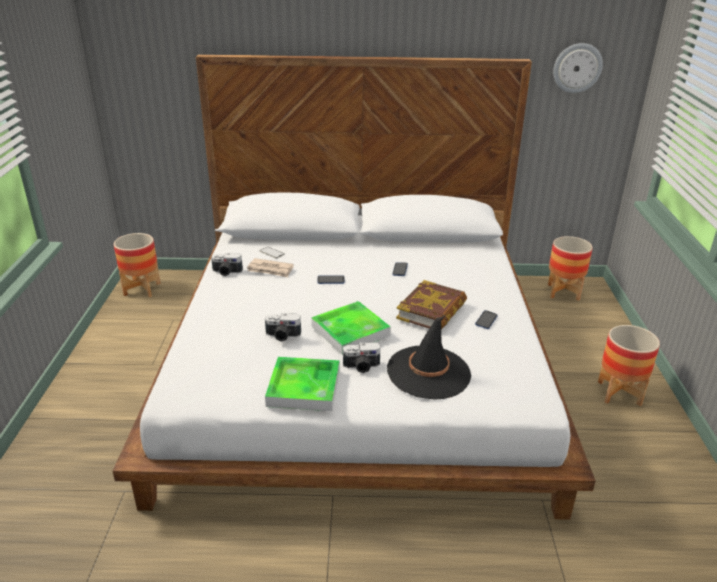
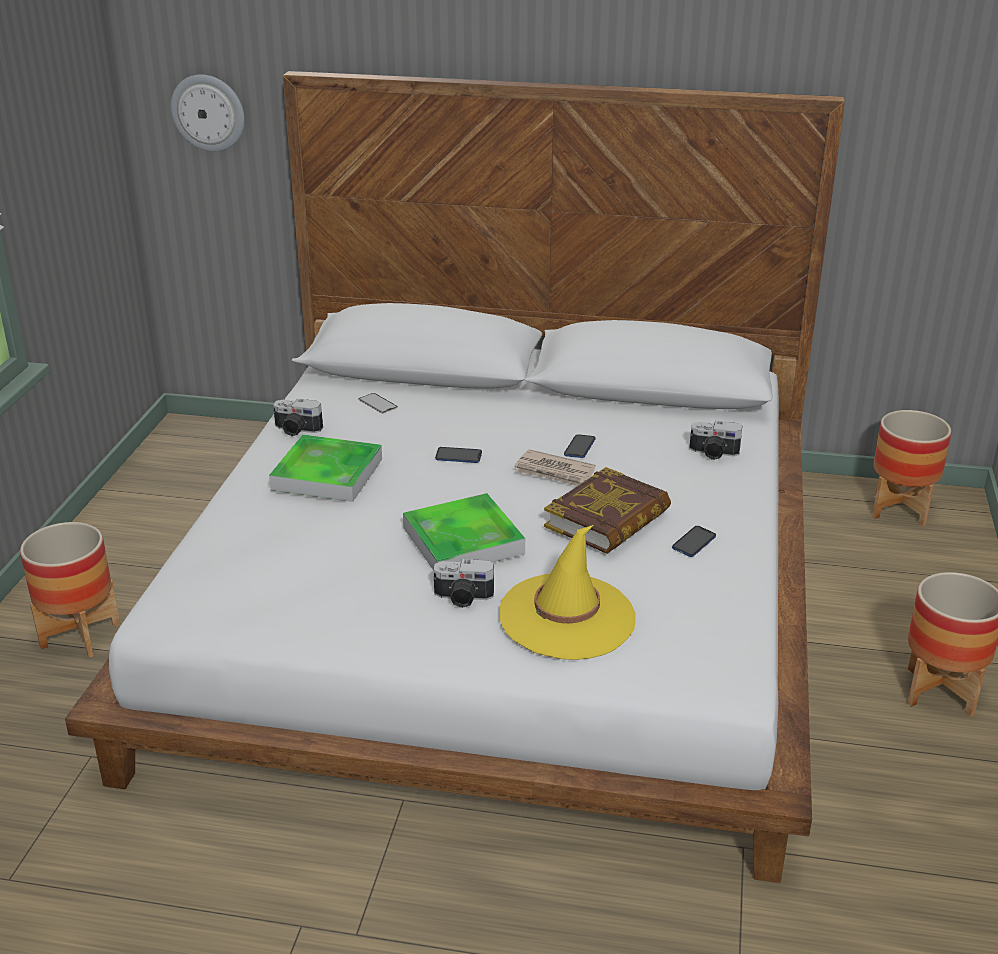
camera: 10 degrees right, 0 degrees up
planter [114,233,161,298] -> planter moved to [20,522,121,658]
newspaper [247,258,294,277] -> newspaper moved to [514,449,595,486]
camera [265,313,301,342] -> camera moved to [689,421,742,460]
tray [265,357,340,411] -> tray moved to [269,434,382,502]
black hat [387,315,471,400] -> yellow hat [499,525,636,660]
wall clock [553,43,603,93] -> wall clock moved to [171,75,244,152]

